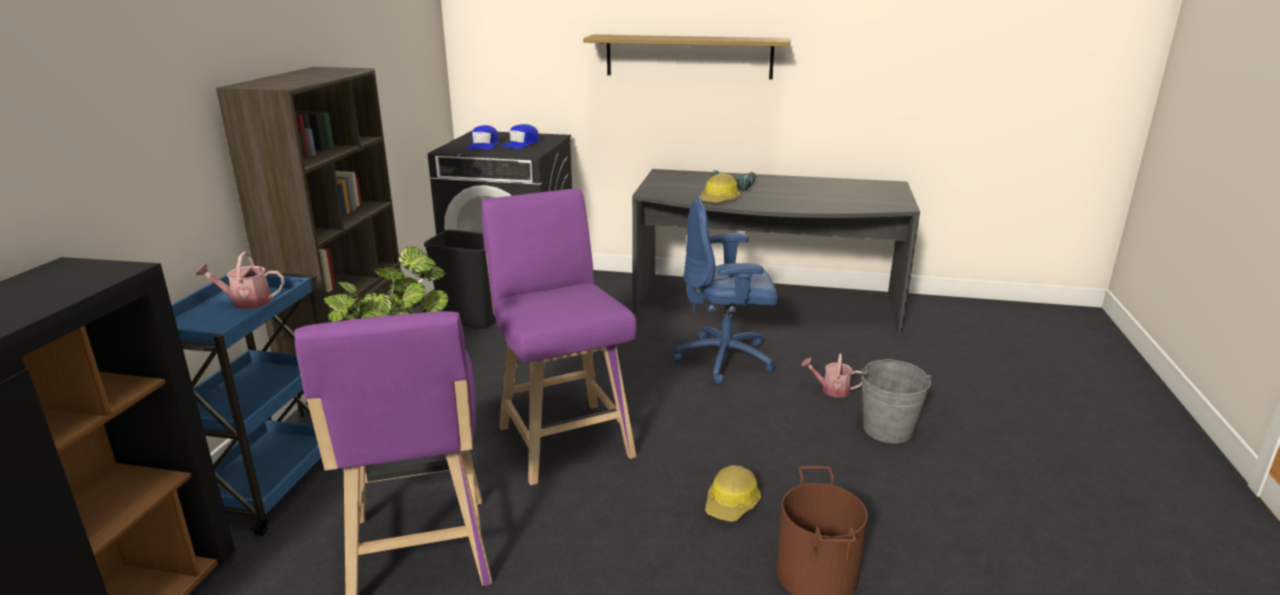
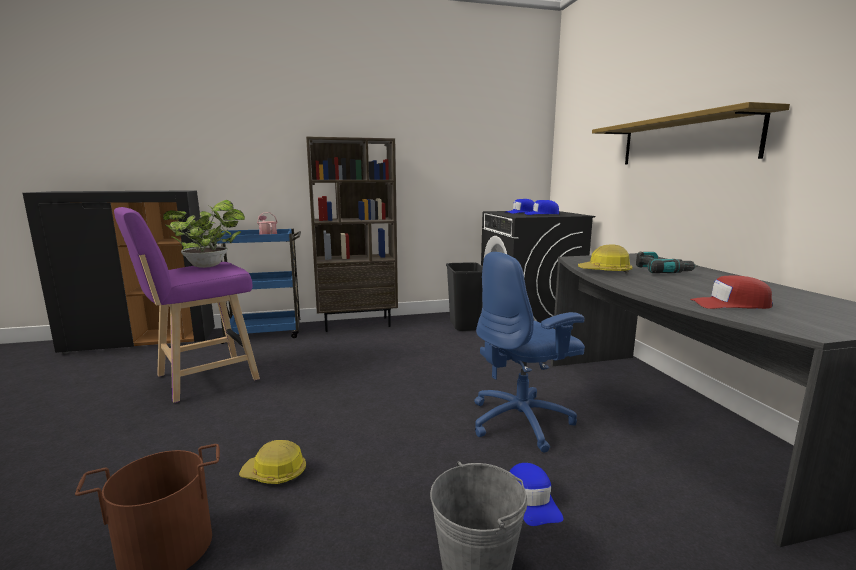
camera: 65 degrees right, 10 degrees down
purple stool [481,189,637,486] -> none
blue office chair [674,197,778,385] -> blue office chair turned 90 degrees counterclockwise [474,252,585,453]
watering can [801,354,862,397] -> blue cap [510,463,563,526]
none -> red cap [690,276,773,309]

